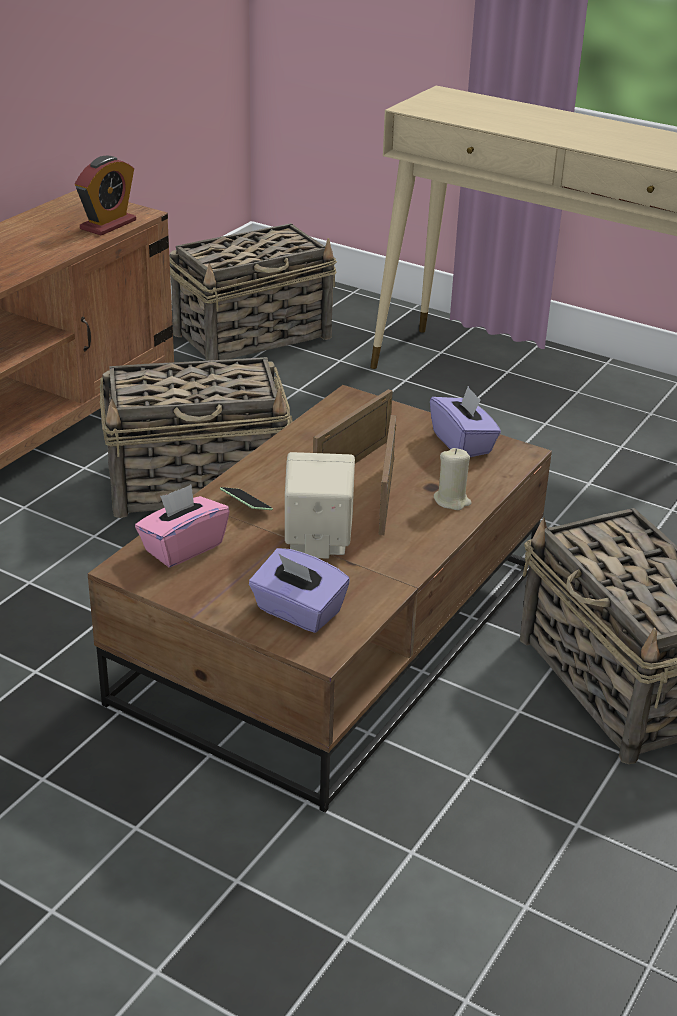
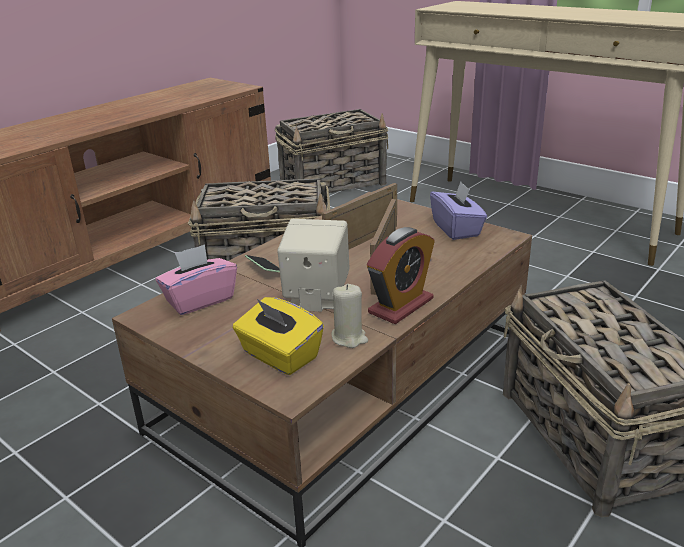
camera: 10 degrees right, 5 degrees down
alarm clock [75,156,136,236] -> alarm clock moved to [367,227,435,324]
purple tissue box [249,548,350,633] -> yellow tissue box [233,297,324,375]
beige candle [434,448,472,510] -> beige candle moved to [331,284,368,348]

